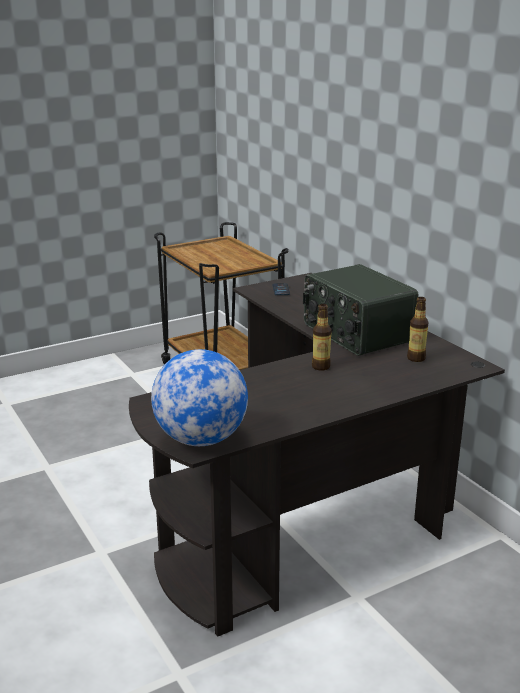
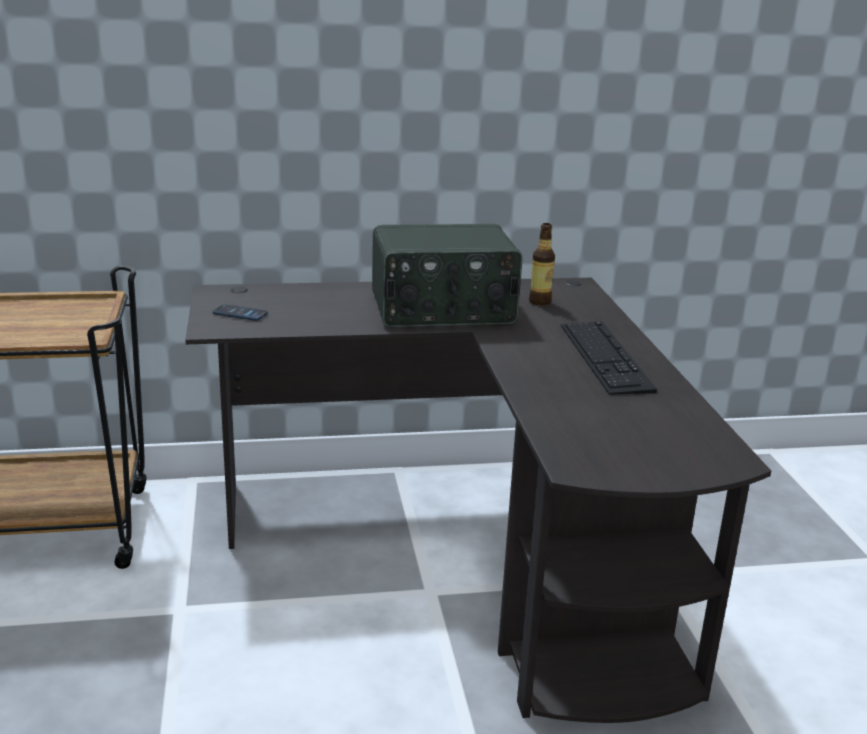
camera: 70 degrees left, 0 degrees up
globe [151,349,248,446] -> none
bottle [312,304,332,371] -> none
none -> keyboard [561,321,657,395]

